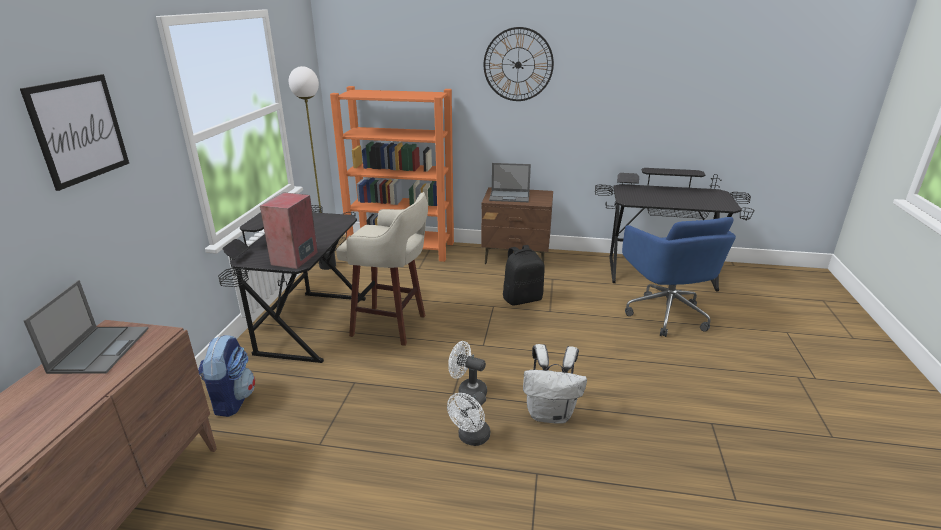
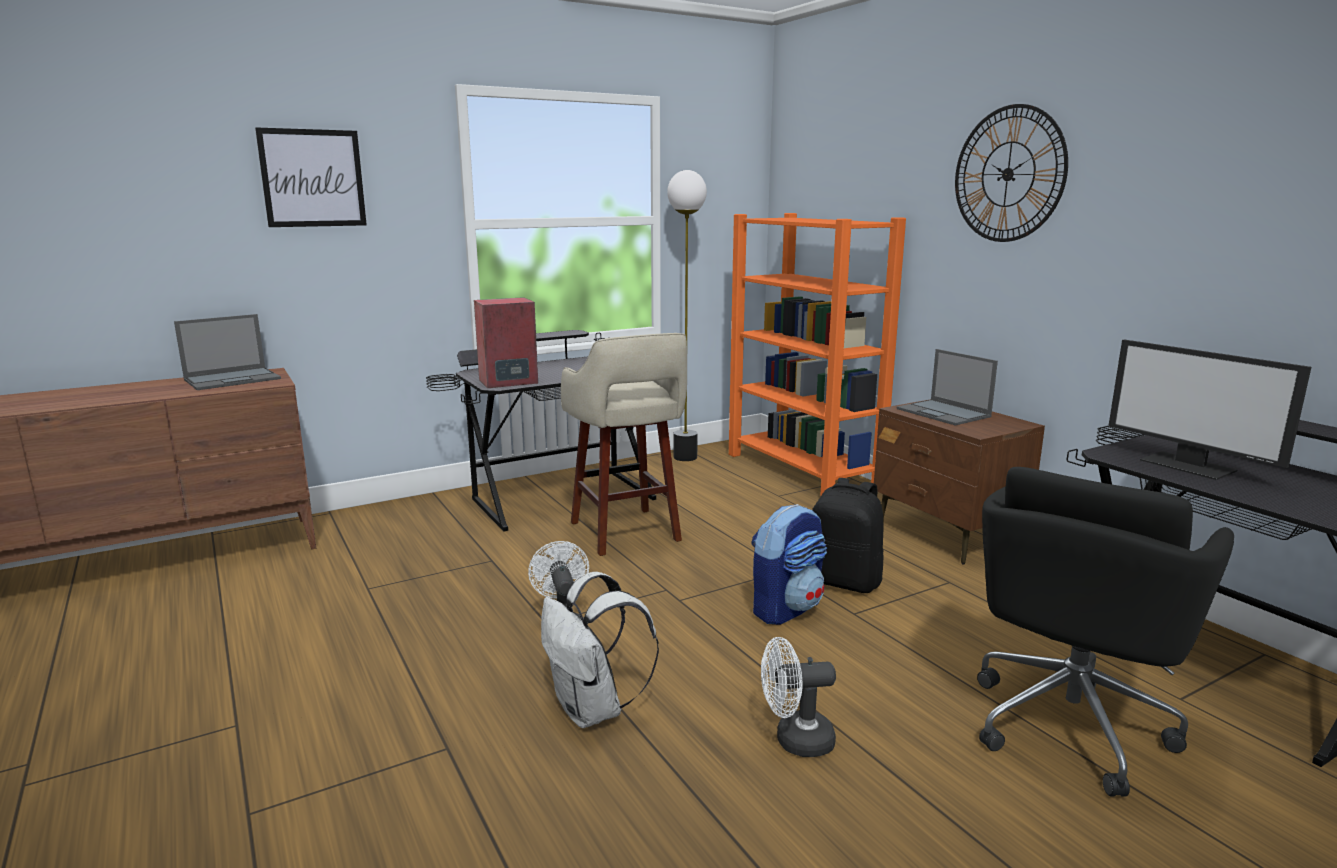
camera: 50 degrees right, 10 degrees down
backpack [198,335,255,417] -> backpack moved to [752,504,827,625]
white fan [447,392,490,446] -> white fan moved to [761,637,836,757]
blue office chair [622,217,736,337] -> black office chair [977,467,1234,797]
none -> monitor [1108,339,1311,480]

